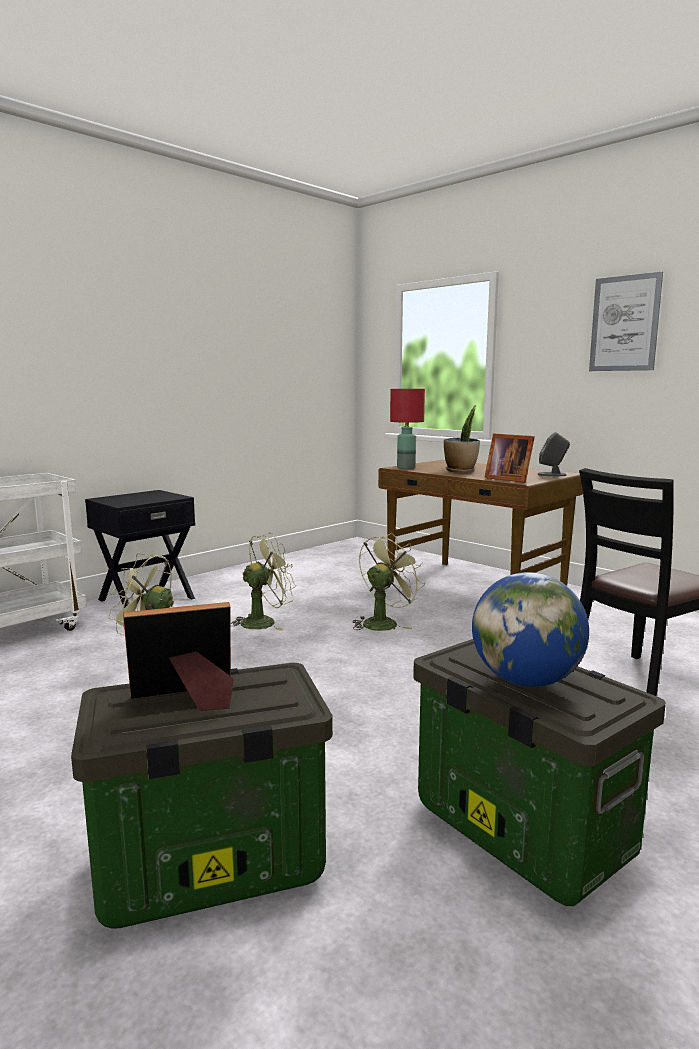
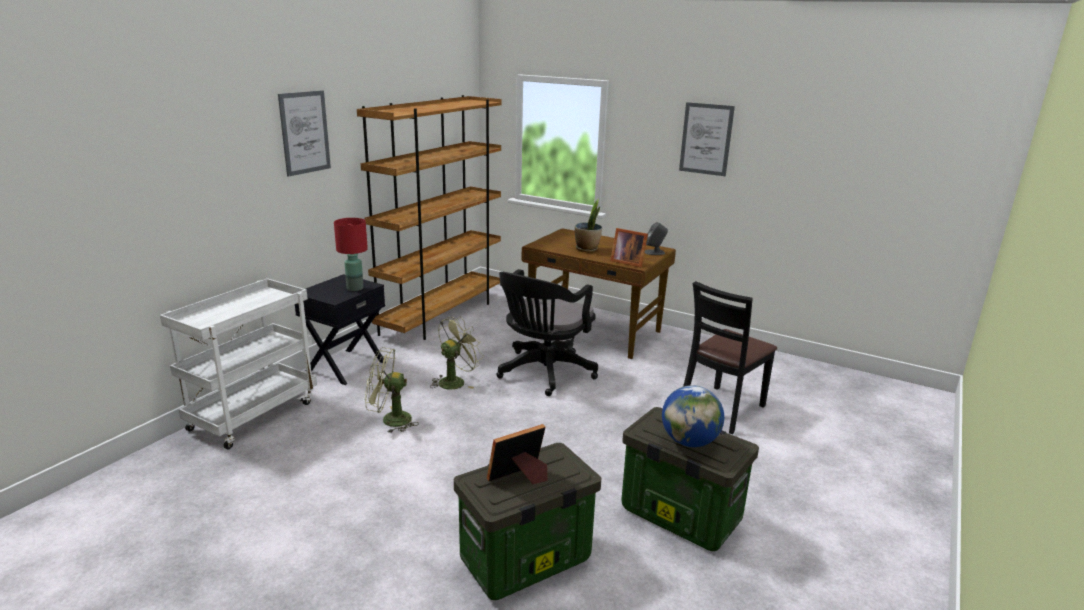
camera: 15 degrees left, 10 degrees up
green fan [353,533,425,631] -> black office chair [496,269,598,396]
red table lamp [390,389,425,469] -> red table lamp moved to [334,218,368,291]
none -> picture [278,90,331,177]
none -> brown bookcase [357,95,502,340]

